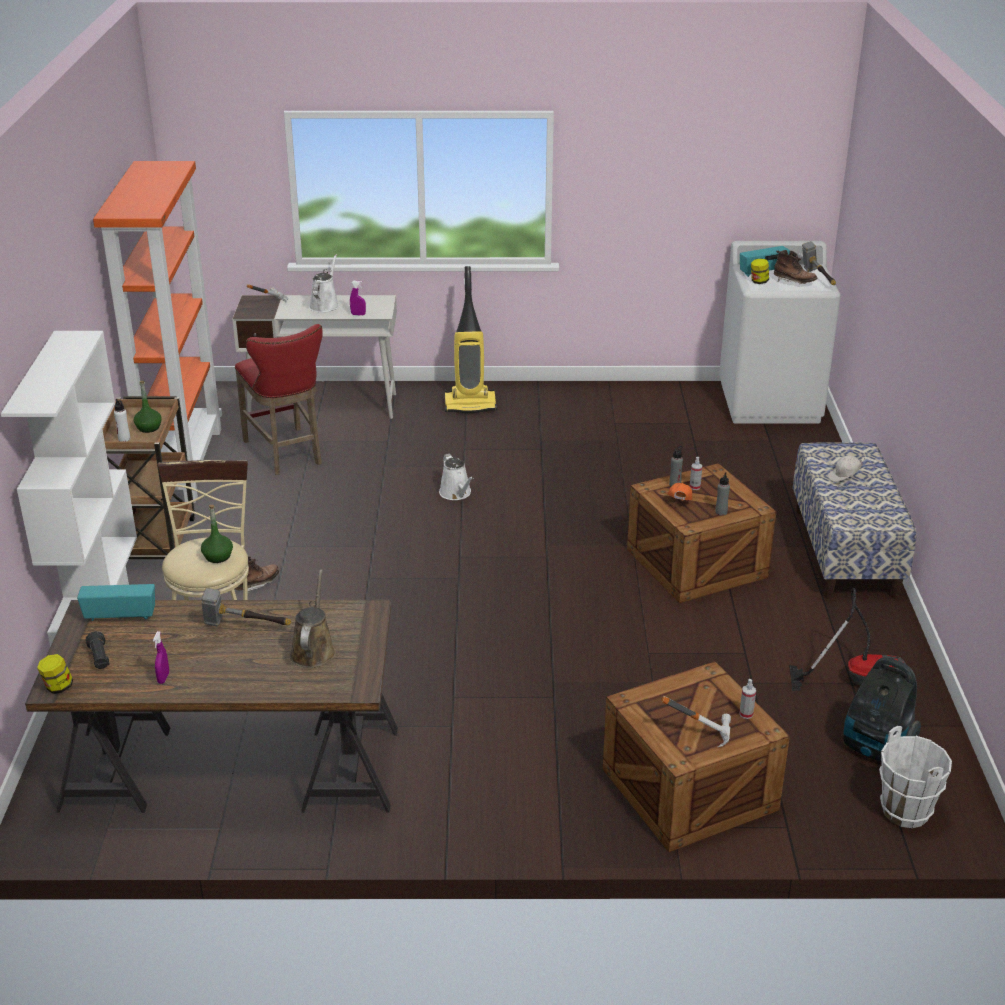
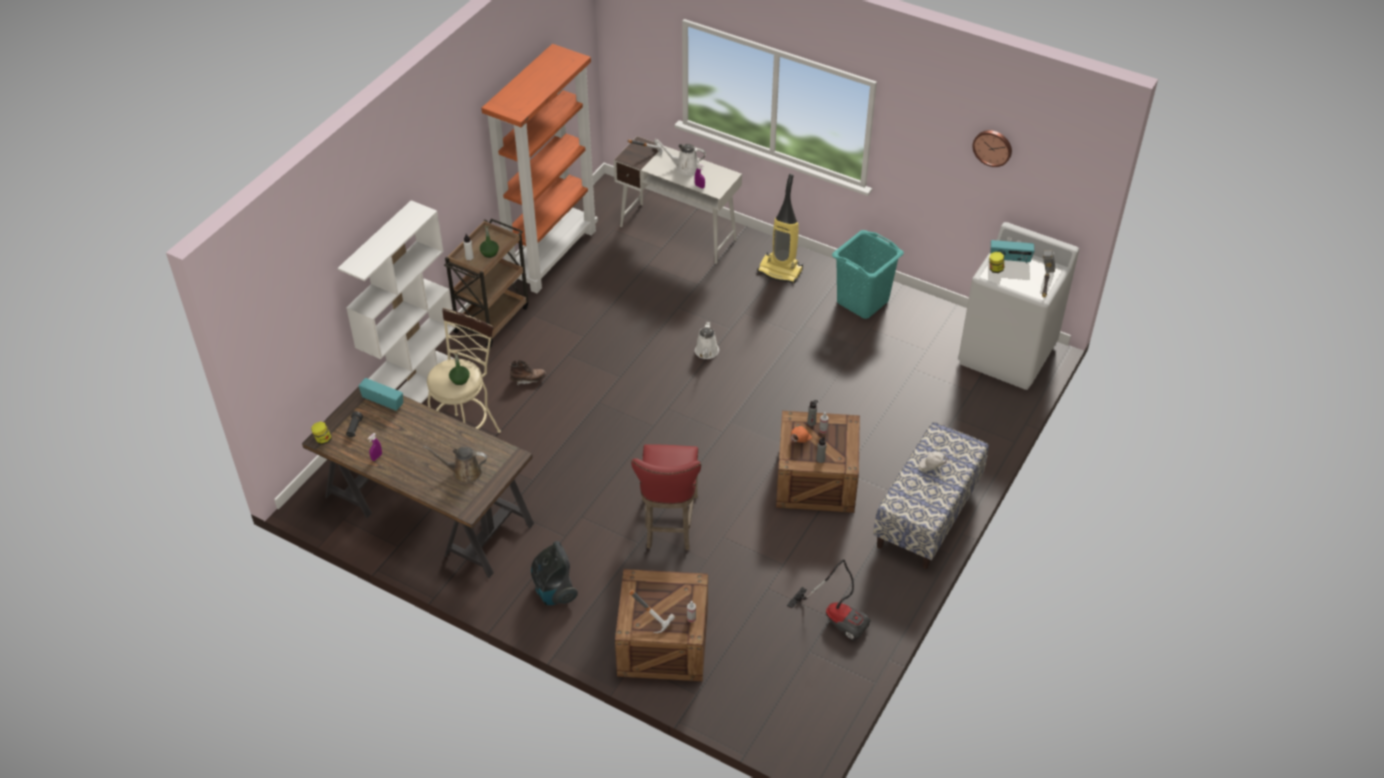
camera: 30 degrees right, 15 degrees up
hammer [201,588,292,626] -> none
red stool [235,324,323,475] -> red stool moved to [631,444,701,550]
brown watering can [290,569,336,668] -> brown watering can turned 120 degrees counterclockwise [423,446,487,483]
white watering can [309,254,339,313] -> white watering can turned 120 degrees counterclockwise [655,139,706,175]
brown boot [774,250,817,284] -> none
vacuum cleaner [843,657,921,762] -> vacuum cleaner moved to [531,541,578,605]
white bucket [879,726,952,828] -> none
none -> turquoise laundry basket [832,230,904,319]
none -> wall clock [972,130,1012,167]

